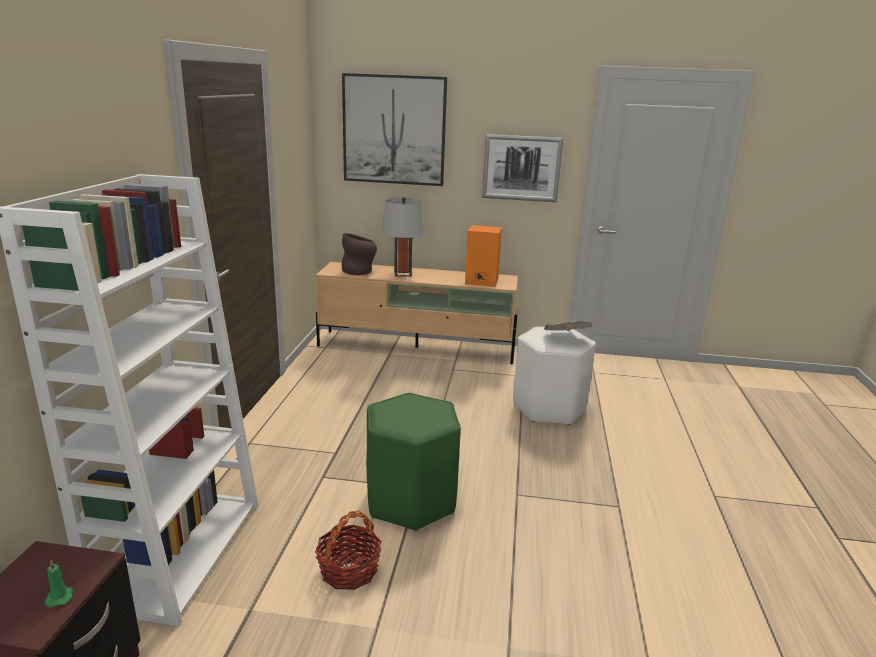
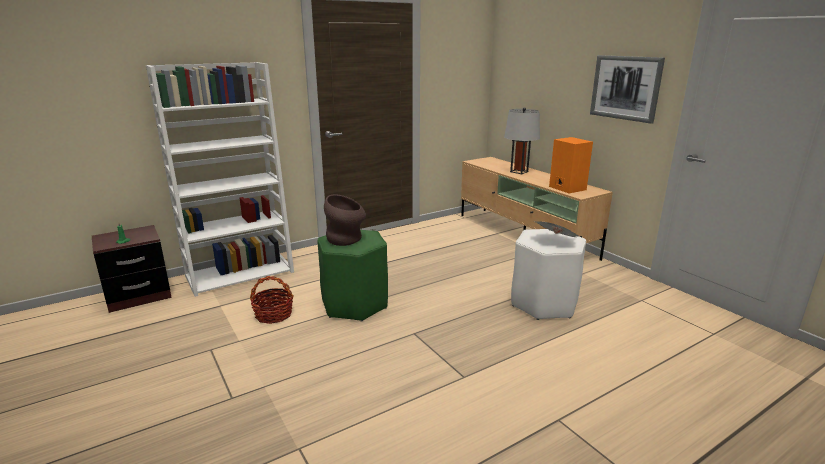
camera: 50 degrees right, 0 degrees up
picture [342,73,447,186] -> none
brown vase [342,233,377,275] -> brown vase moved to [324,194,366,246]

